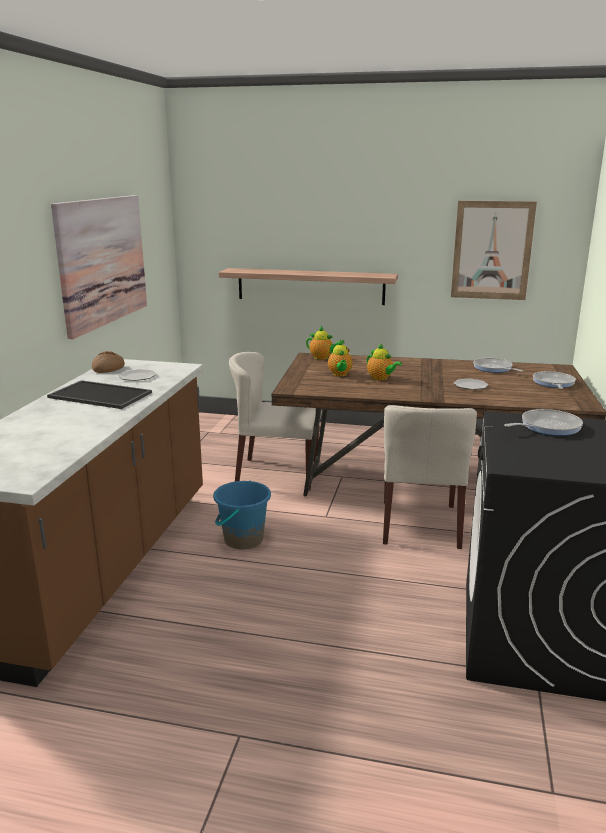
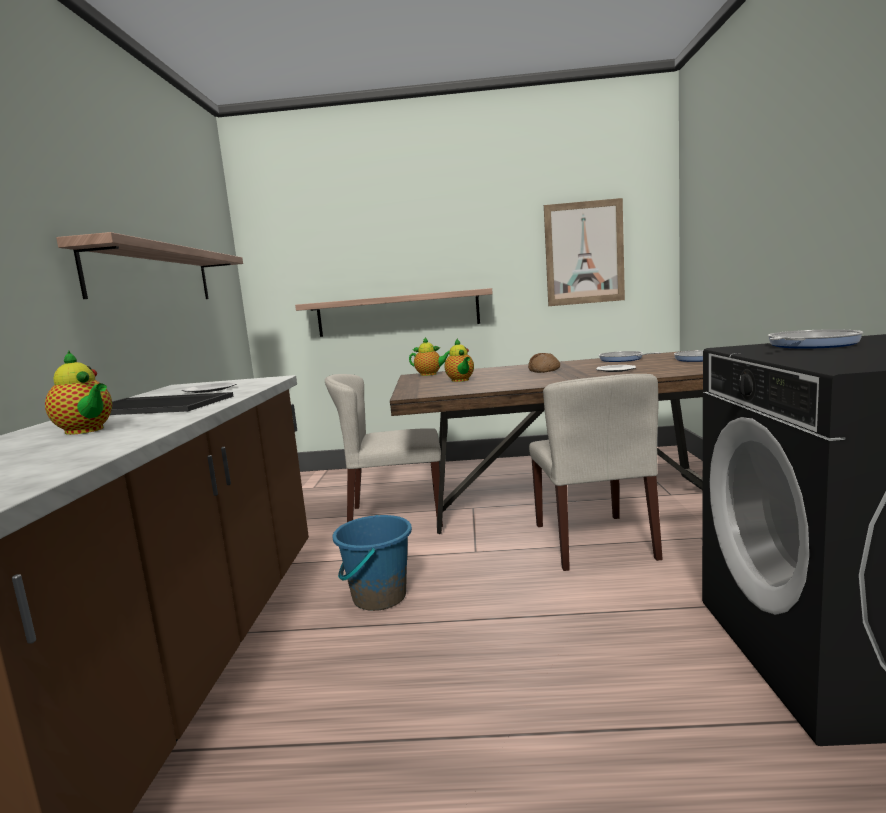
camera: 10 degrees left, 10 degrees down
picture [51,195,147,339] -> shelf [56,232,243,299]
bread [92,351,125,373] -> bread moved to [528,353,560,373]
teapot [366,343,402,381] -> teapot moved to [45,351,112,435]

